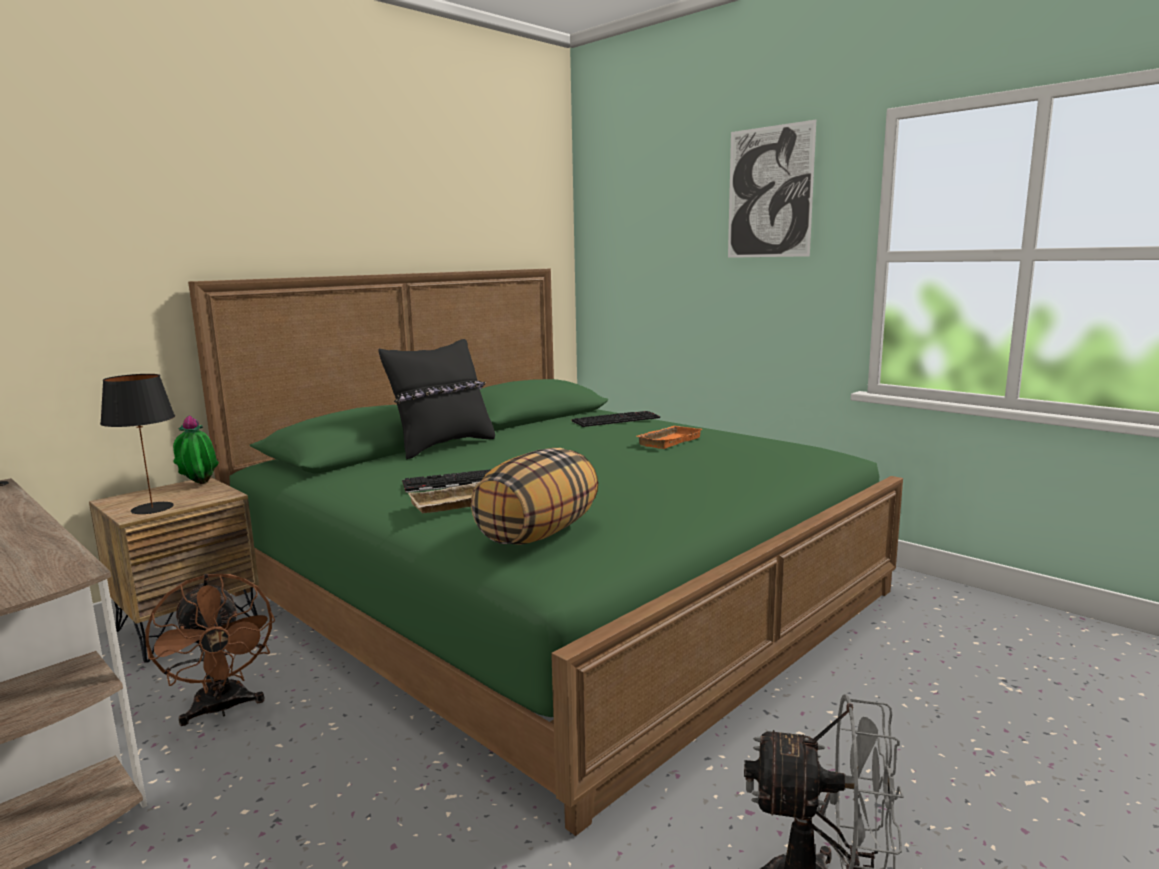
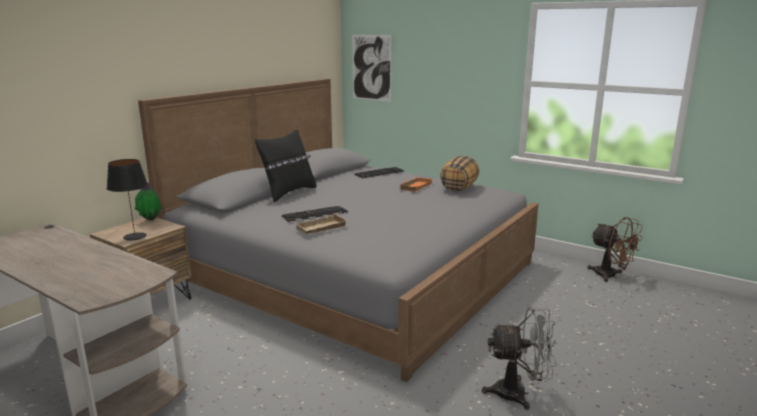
camera: 10 degrees left, 5 degrees up
brown fan [145,573,275,726] -> brown fan moved to [587,217,643,282]
green bed [188,269,903,836] -> grey bed [138,79,539,382]
pillow [471,448,598,545] -> pillow moved to [440,156,479,191]
picture [728,120,816,258] -> picture moved to [352,35,392,101]

